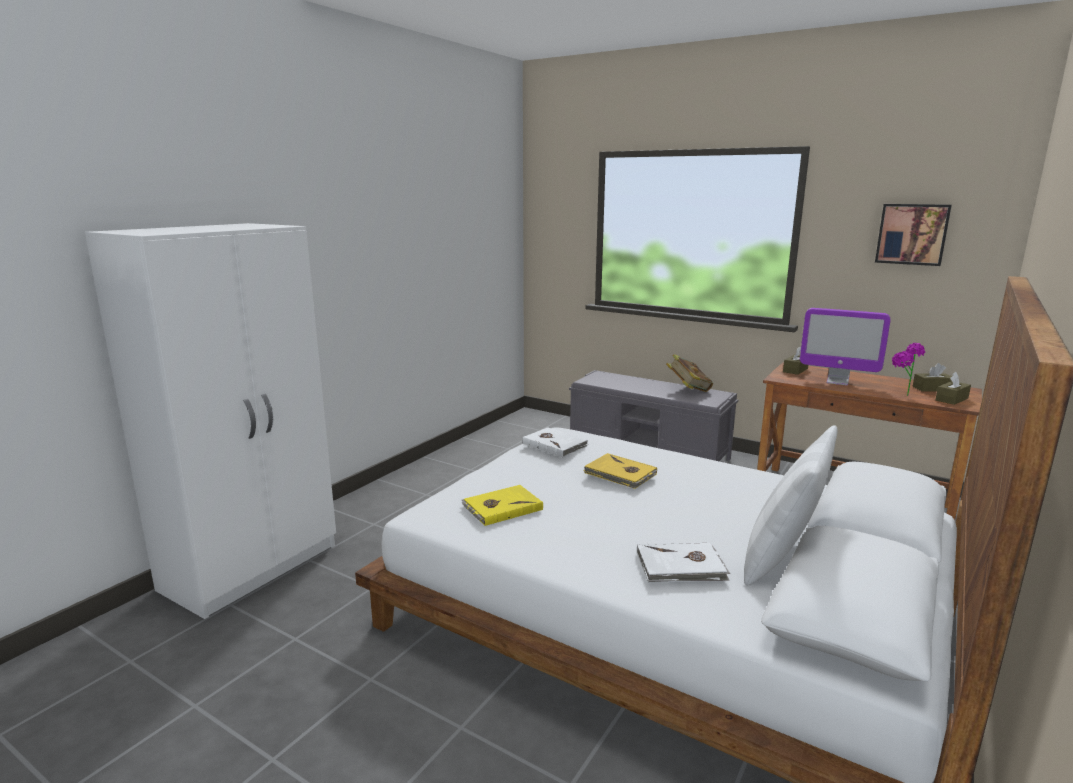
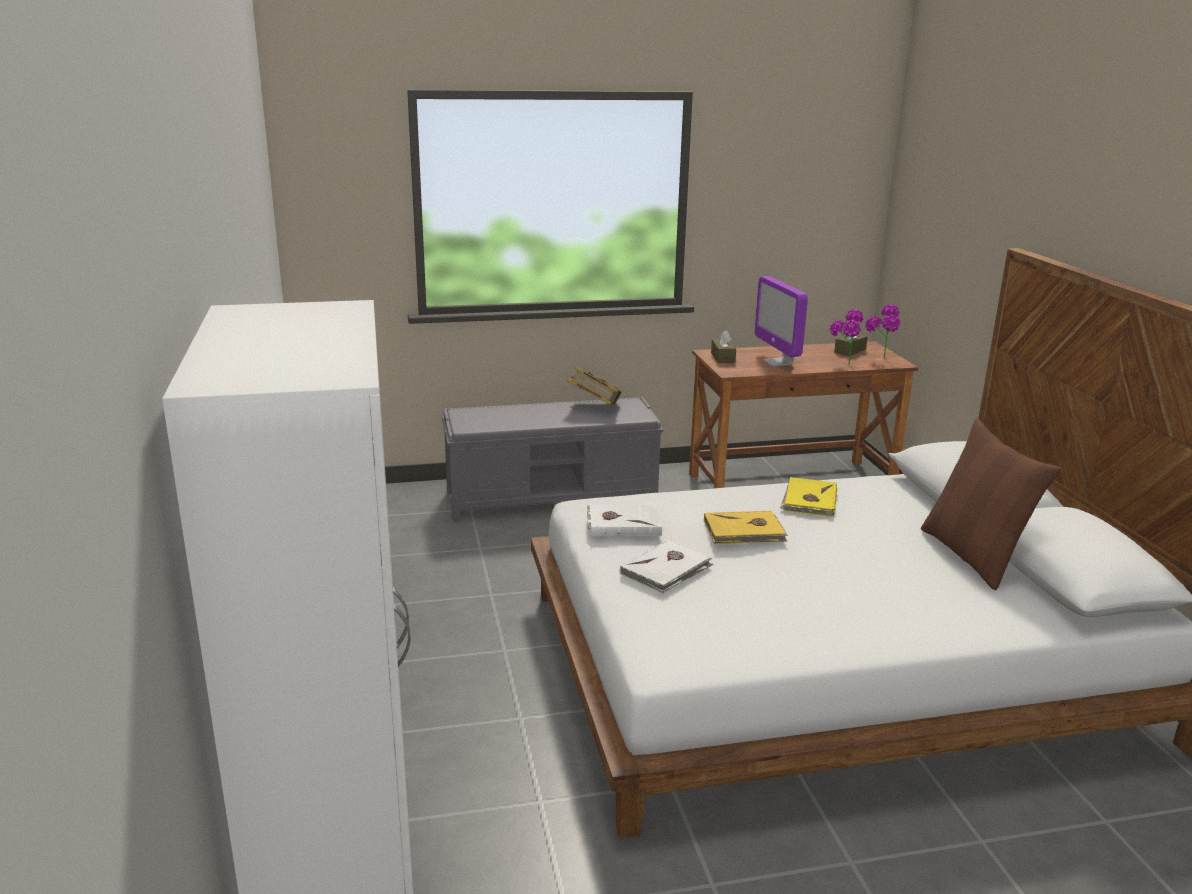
camera: 45 degrees left, 5 degrees up
yellow book [462,485,543,526] -> yellow book moved to [780,477,837,517]
white book [637,542,730,583] -> white book moved to [620,540,714,594]
white pillow [744,426,838,585] -> brown pillow [921,419,1061,590]
monitor [800,308,890,386] -> monitor turned 90 degrees clockwise [755,276,808,367]
picture [875,204,952,266] -> none
brown tissue box [936,372,971,405] -> potted plant [865,304,900,358]

